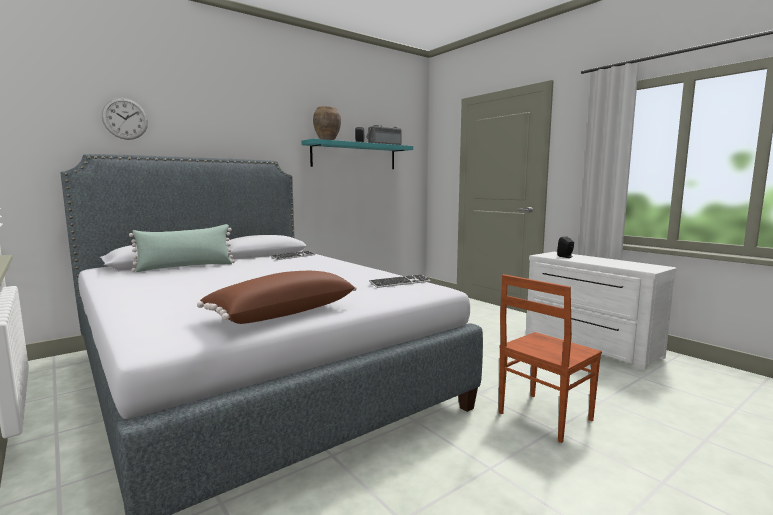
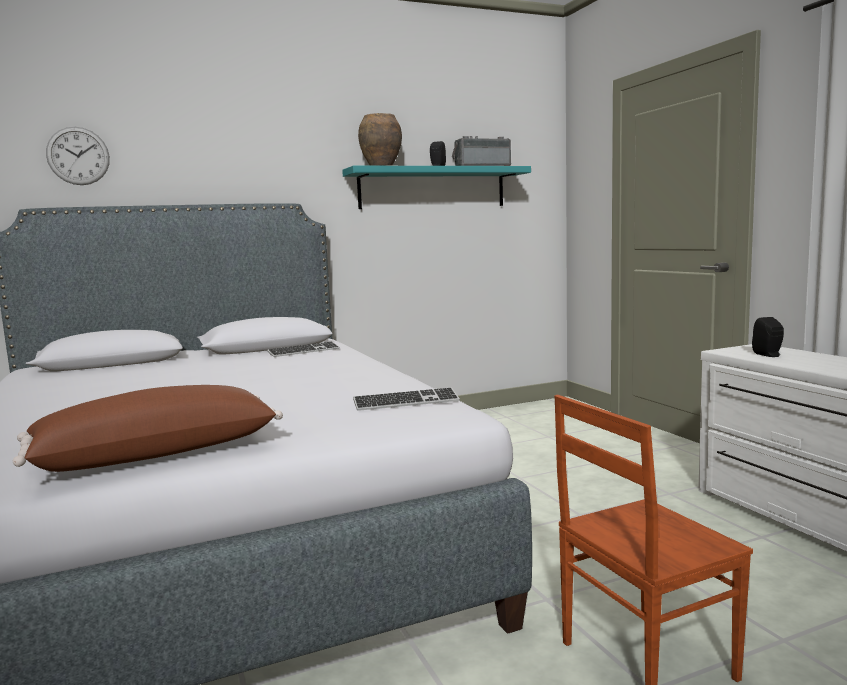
camera: 15 degrees right, 0 degrees up
green pillow [129,224,235,272] -> none

